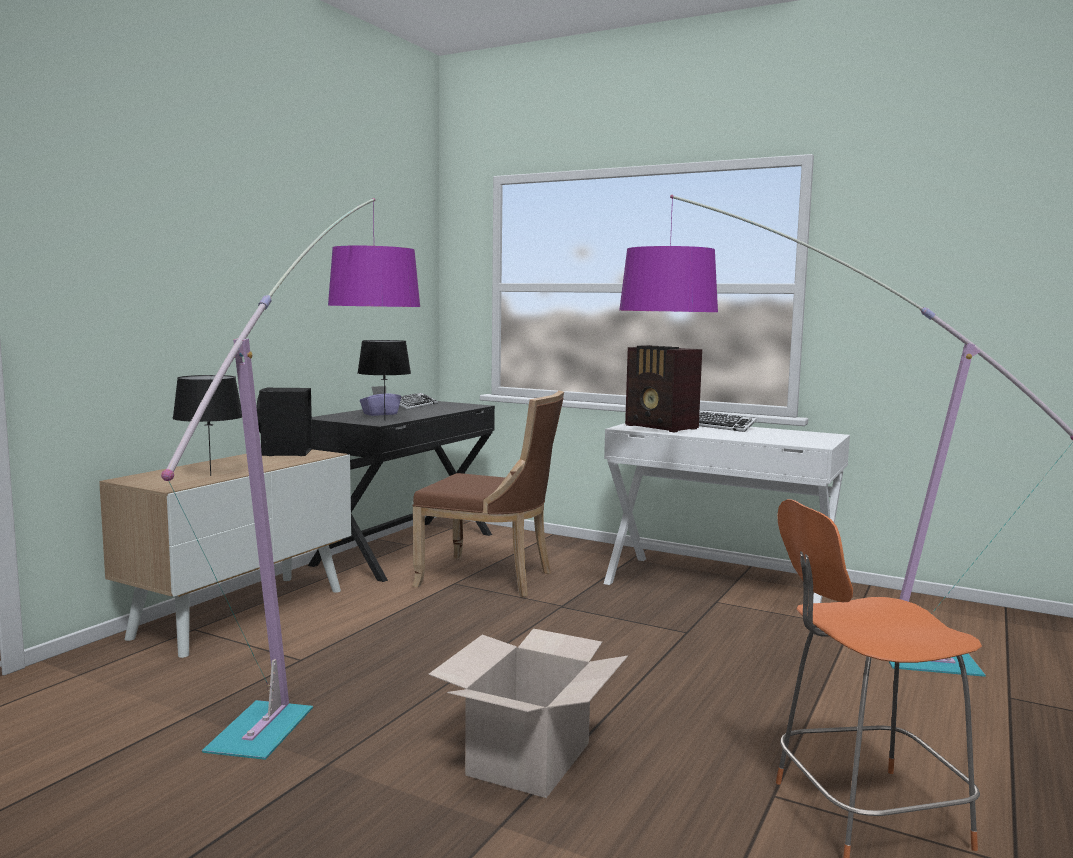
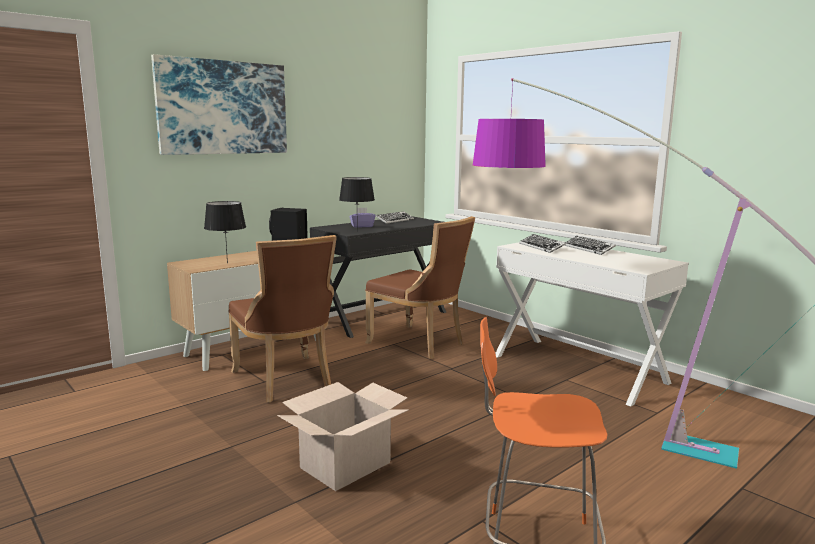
camera: 20 degrees right, 5 degrees up
floor lamp [161,198,420,760] -> brown chair [228,235,337,402]
radio [625,345,702,432] -> keyboard [519,234,566,253]
none -> picture [151,54,287,155]

